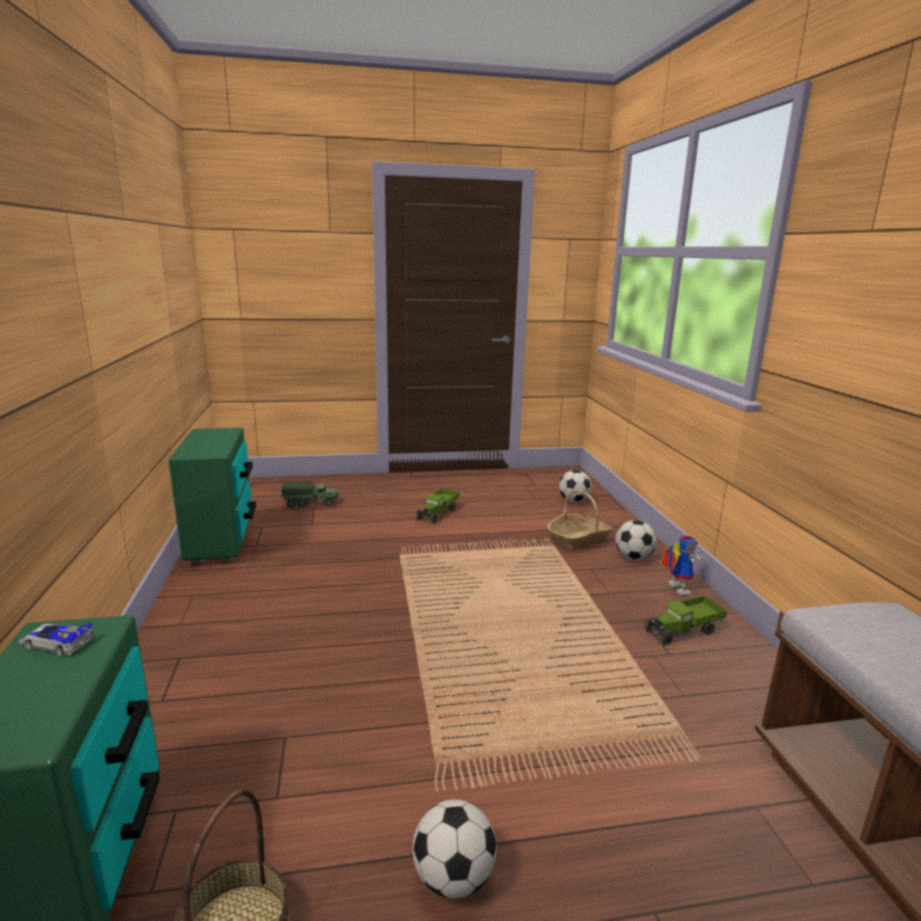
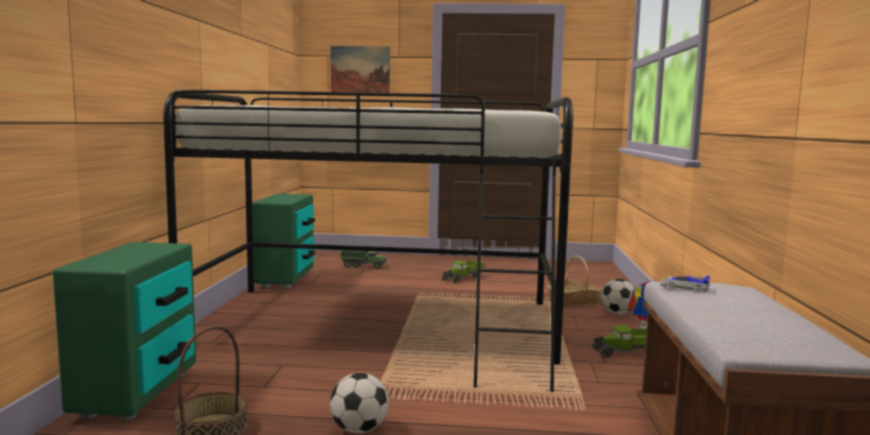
camera: 15 degrees right, 10 degrees down
toy car [19,623,95,656] -> toy car moved to [660,276,710,292]
football [559,470,592,503] -> none
none -> black bed [163,90,573,392]
none -> picture [331,46,390,93]

